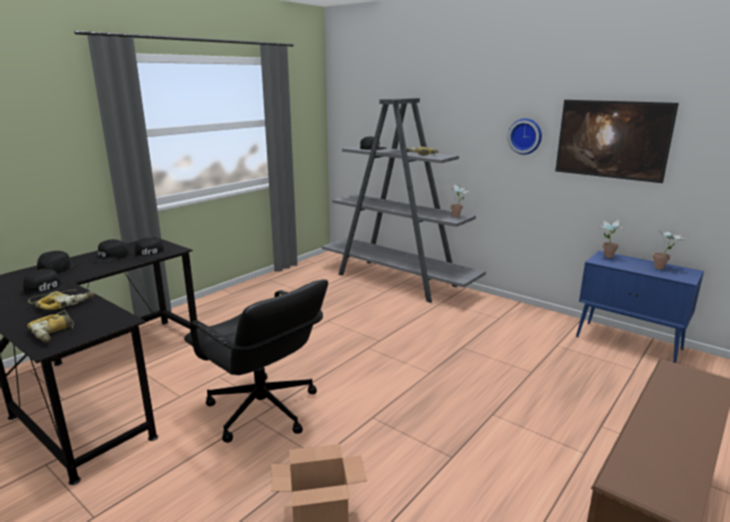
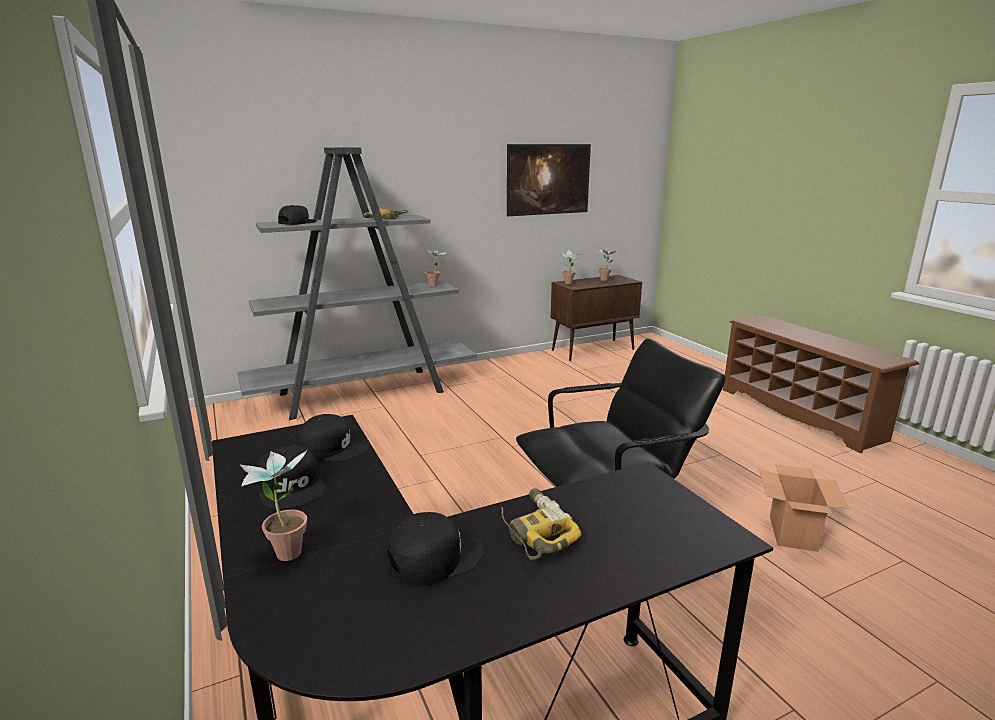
camera: 65 degrees left, 0 degrees up
power drill [27,309,74,343] -> none
black cap [37,251,79,273] -> potted plant [240,450,307,561]
wall clock [508,118,542,155] -> none
blue cabinet [576,251,704,363] -> brown cabinet [551,275,642,361]

